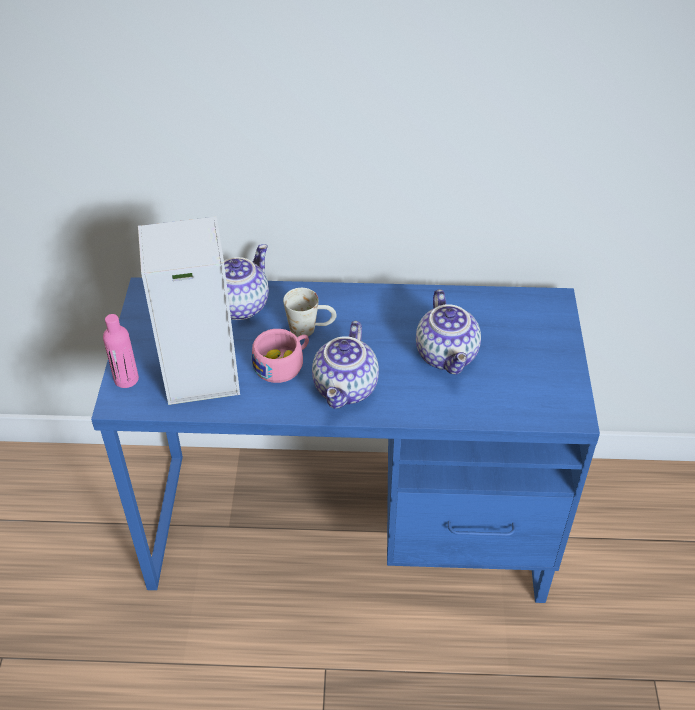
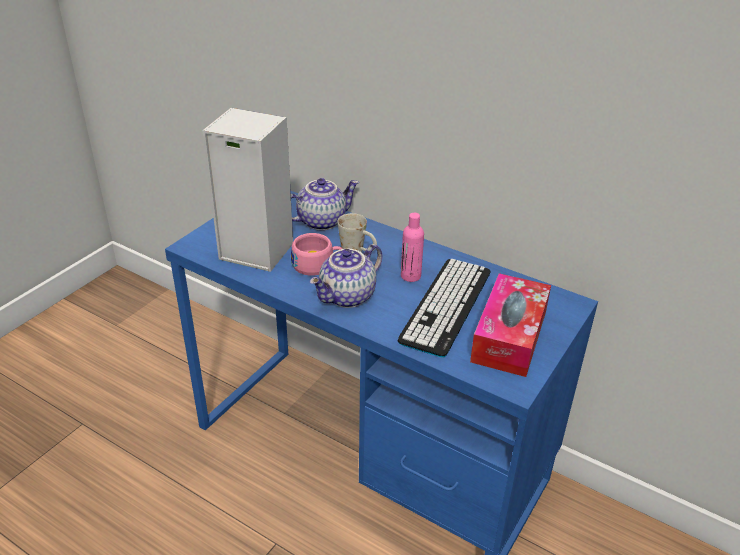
camera: 30 degrees right, 10 degrees down
pink bottle [103,314,139,388] -> pink bottle moved to [401,213,424,282]
teapot [416,289,481,375] -> keyboard [398,258,491,358]
none -> tissue box [470,273,551,377]

